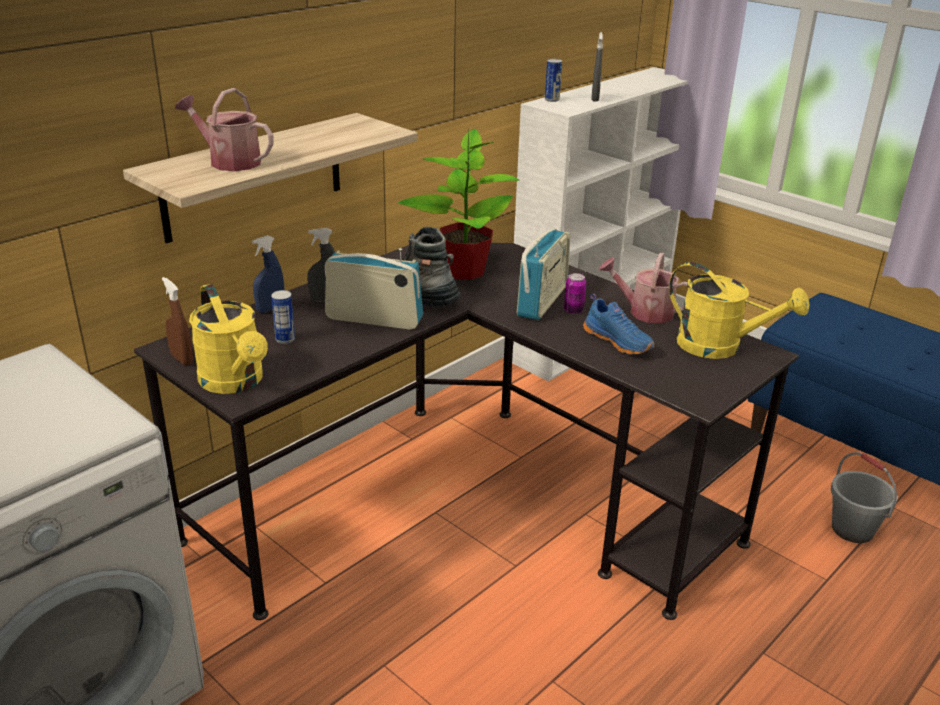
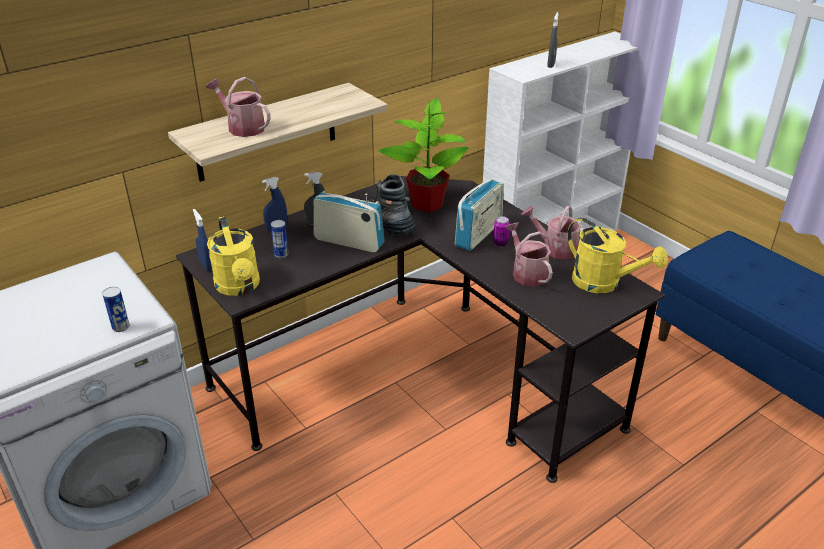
camera: 10 degrees right, 5 degrees up
brown spray bottle [162,277,193,365] -> blue spray bottle [193,209,212,271]
can [545,59,562,102] -> can moved to [102,287,130,332]
blue shoe [583,293,655,355] -> watering can [505,222,553,287]
grey bucket [831,452,897,543] -> none

